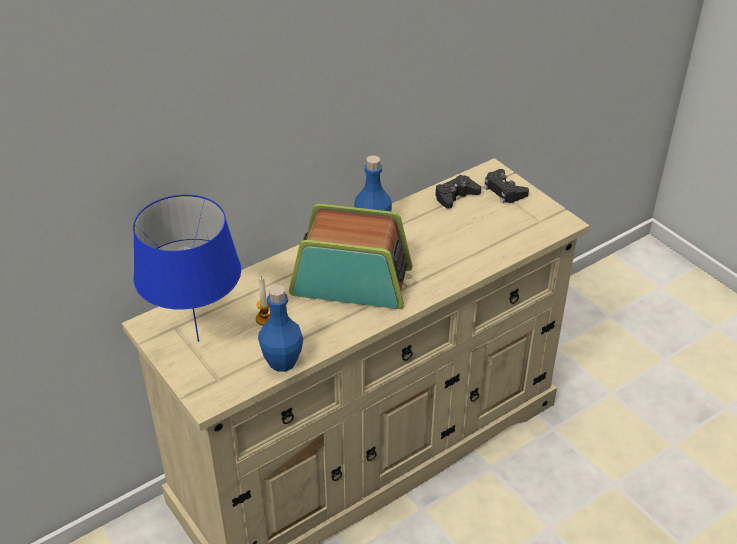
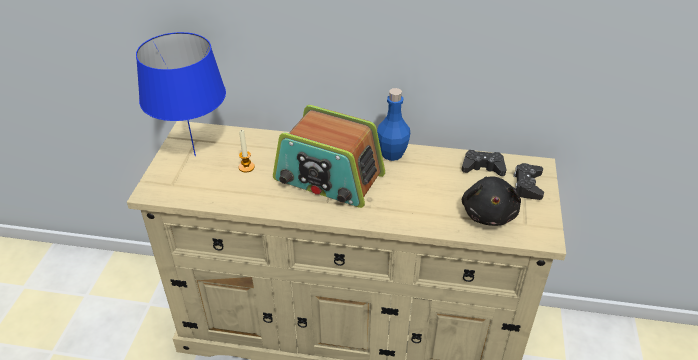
camera: 45 degrees right, 0 degrees up
blue bottle [258,285,303,372] -> none
radio [289,204,413,309] -> radio turned 150 degrees clockwise [273,105,385,208]
none -> black plush toy [462,176,521,226]

